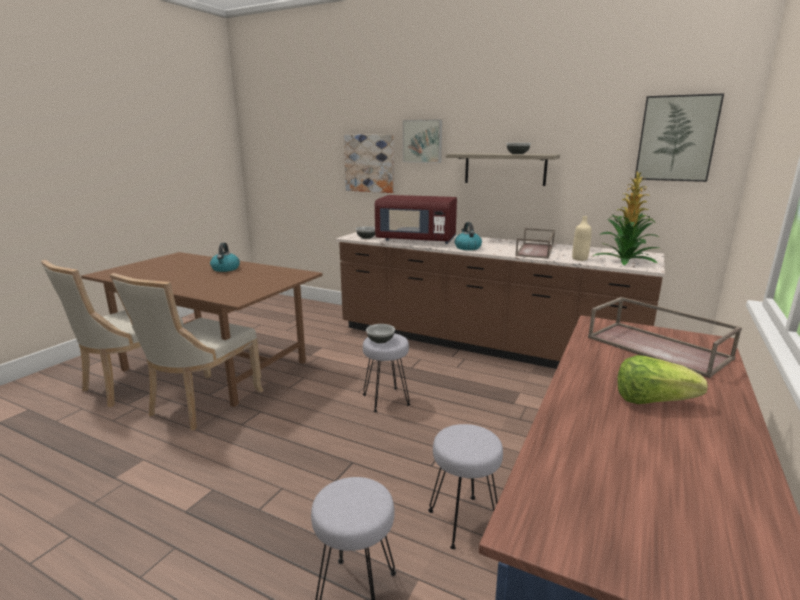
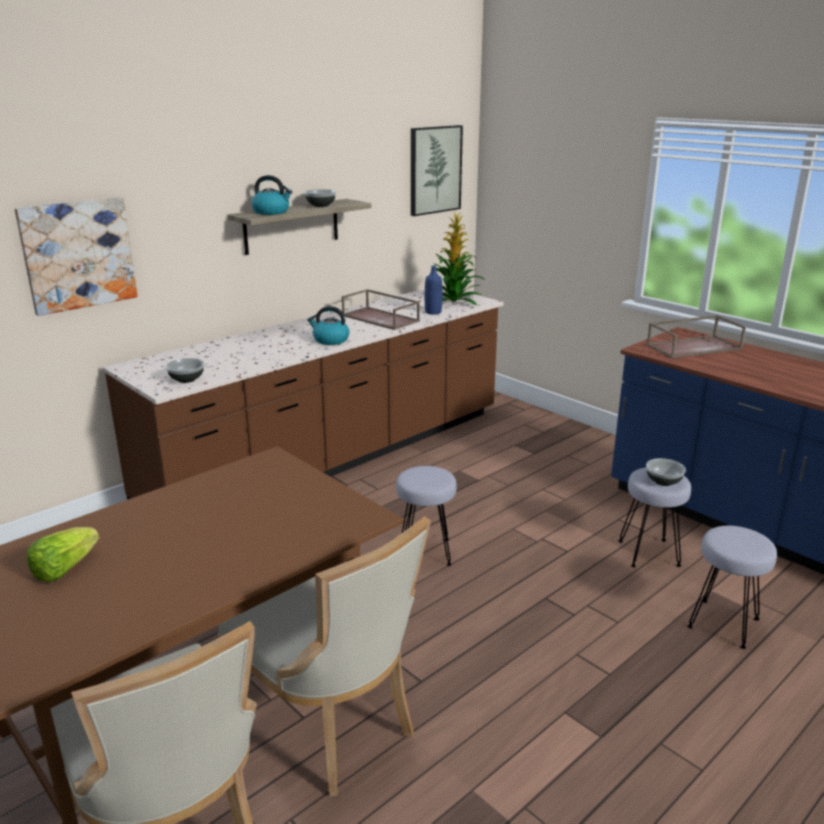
camera: 70 degrees left, 5 degrees up
kettle [210,243,240,272] -> kettle moved to [251,175,292,215]
bowl [366,324,395,344] -> bowl moved to [646,458,686,486]
red microwave [375,195,457,244] -> none
picture [403,119,442,163] -> none
beige bottle [572,216,592,261] -> blue bottle [425,265,442,315]
lettuce [617,355,708,404] -> lettuce moved to [27,527,99,582]

